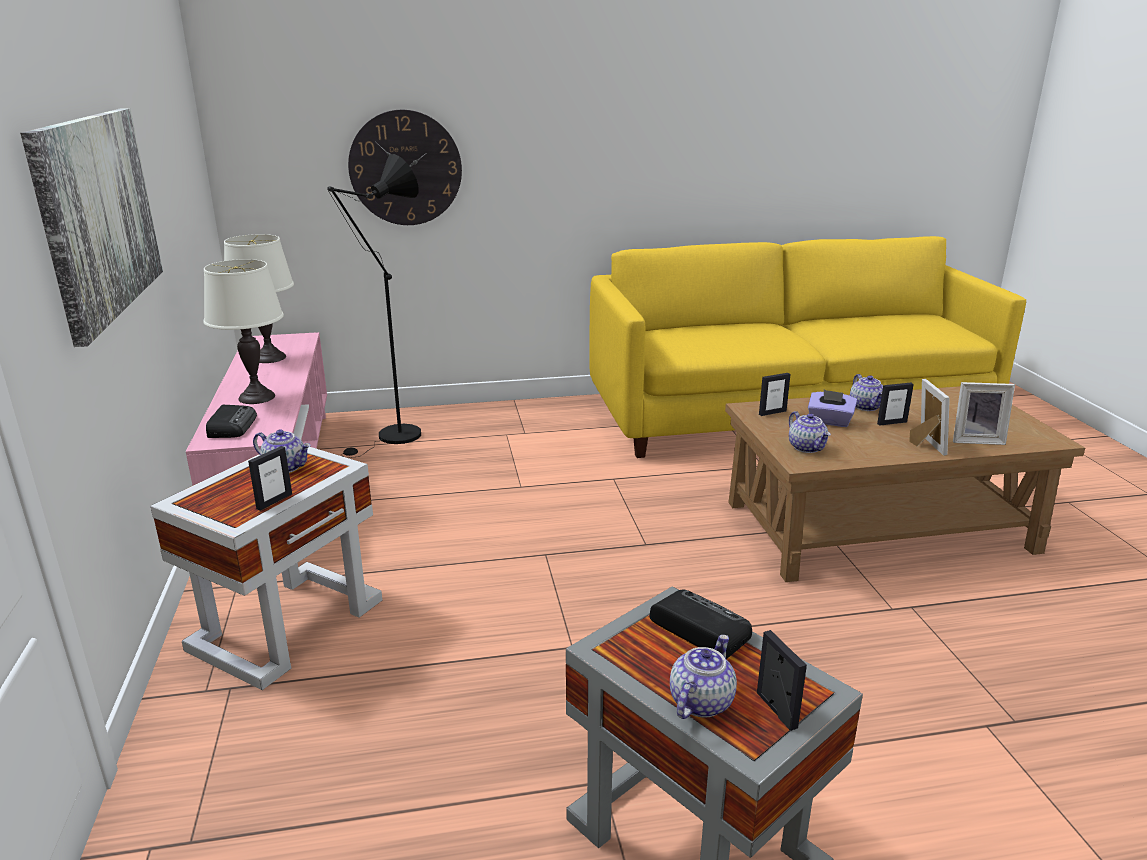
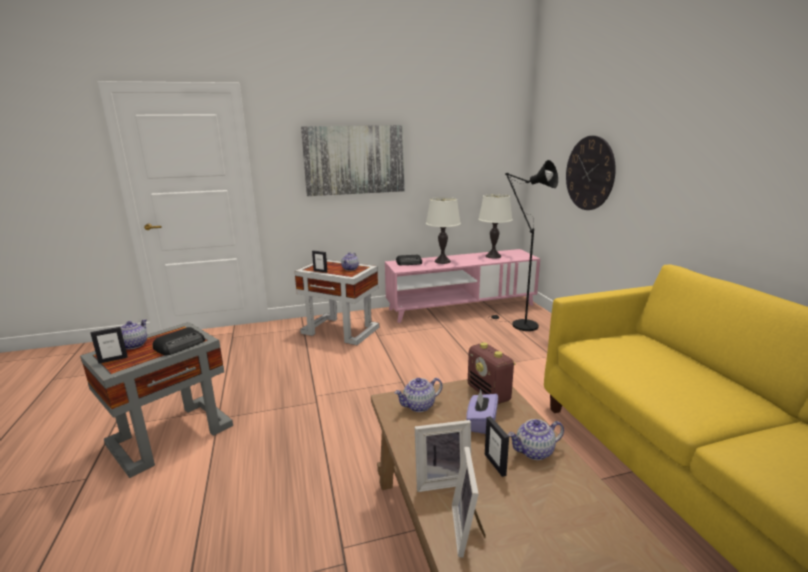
camera: 85 degrees right, 5 degrees down
teapot [670,635,737,719] -> teapot turned 105 degrees counterclockwise [121,319,147,349]
picture frame [759,373,790,416] -> radio [468,342,516,404]

